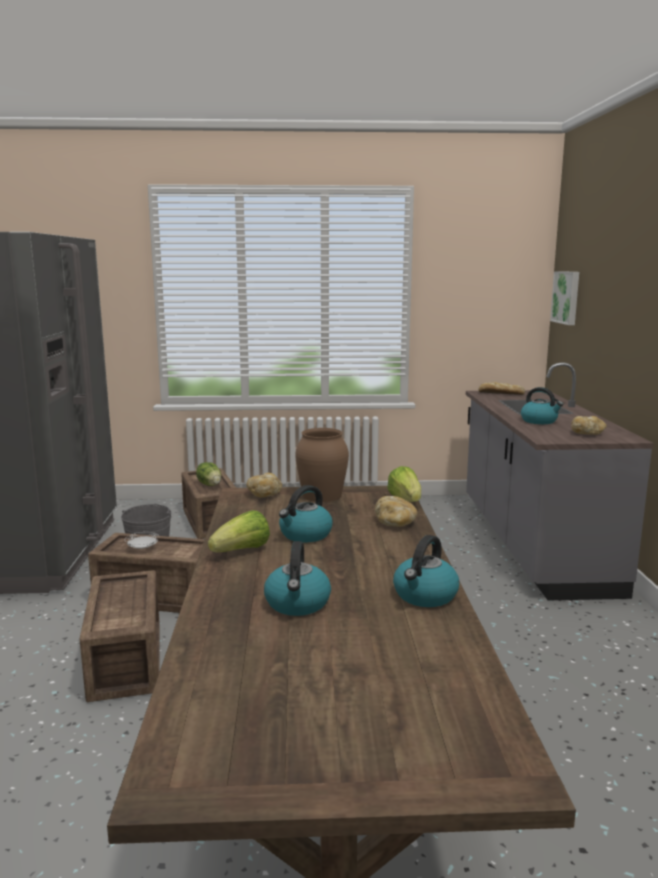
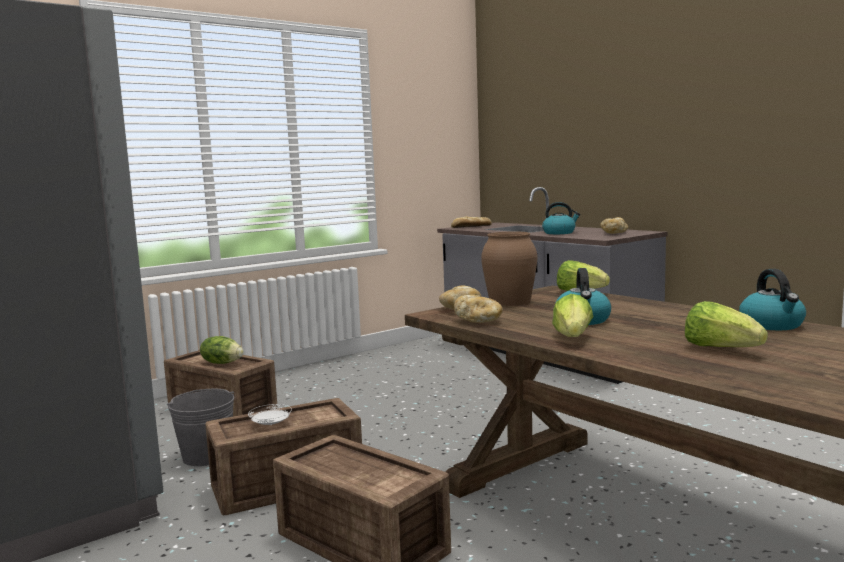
camera: 35 degrees left, 5 degrees down
kettle [264,541,331,616] -> lettuce [685,301,768,347]
bread [375,496,417,527] -> bread moved to [454,295,503,323]
picture [550,271,579,325] -> none

